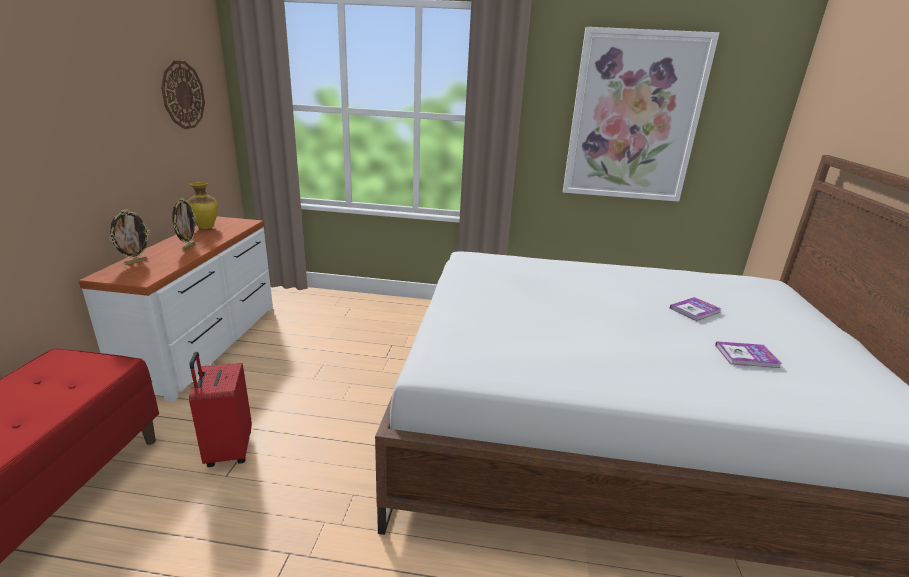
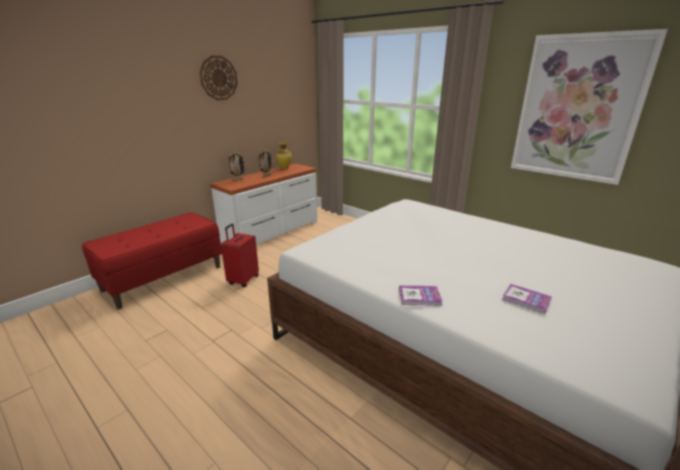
camera: 35 degrees right, 0 degrees up
wall clock [161,61,205,129] -> wall clock moved to [200,56,237,100]
book [669,297,721,321] -> book moved to [399,286,443,306]

